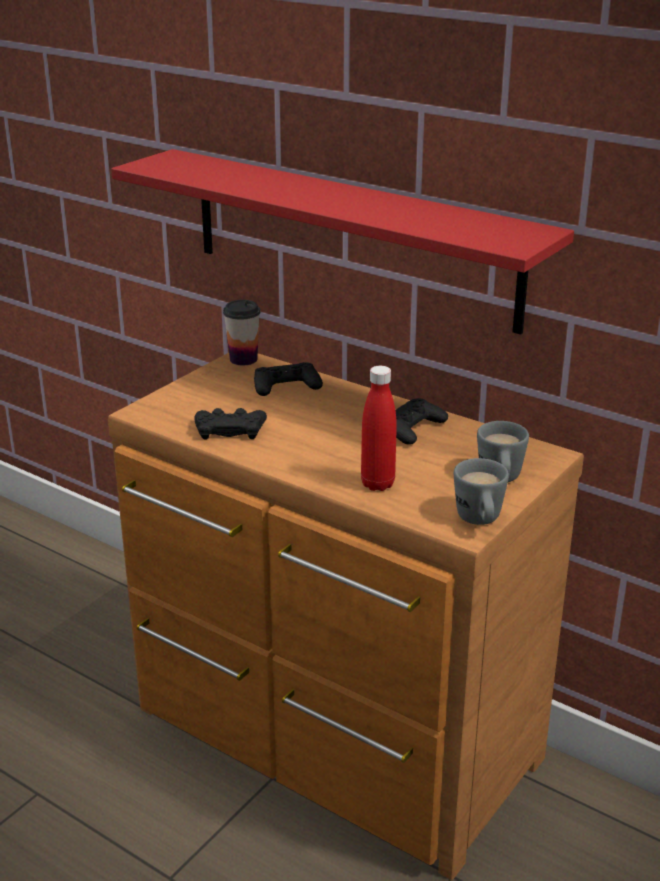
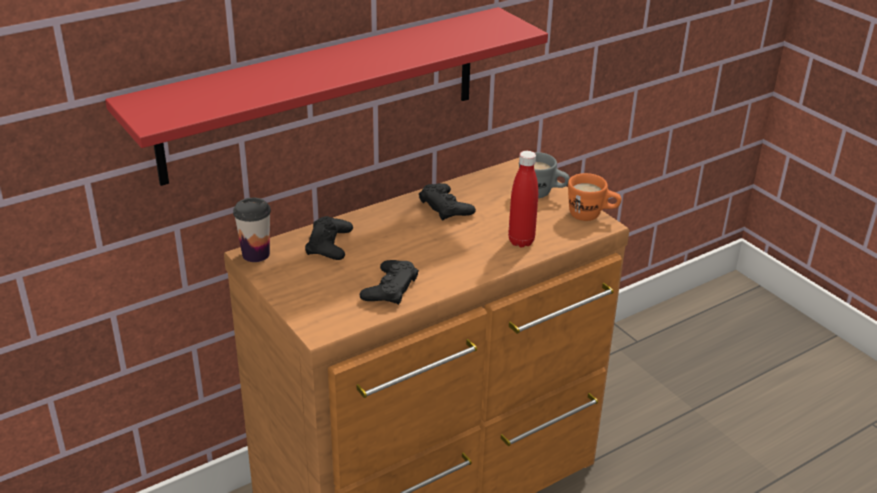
camera: 70 degrees left, 5 degrees up
grey mug [454,458,509,525] -> orange mug [568,173,621,221]

